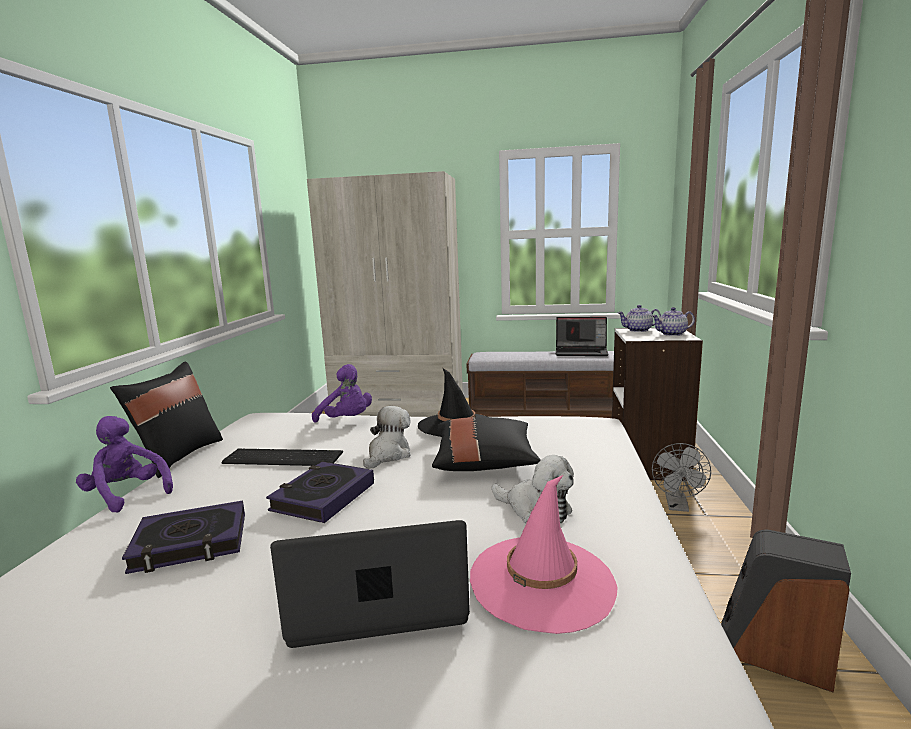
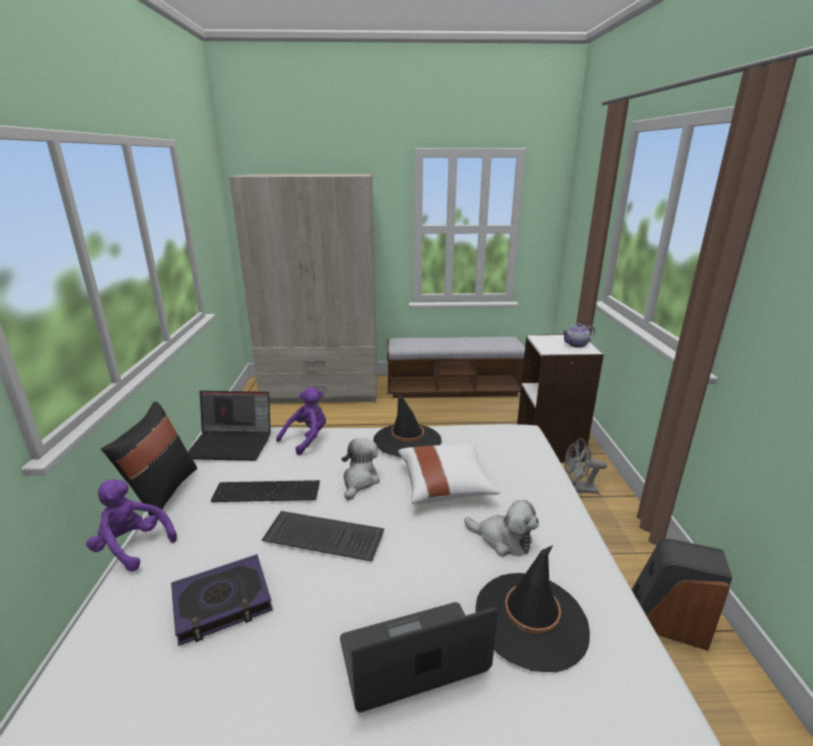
camera: 10 degrees left, 10 degrees up
book [266,462,374,523] -> keyboard [262,511,385,562]
purple plush toy [312,364,372,423] -> purple plush toy turned 75 degrees counterclockwise [276,387,326,455]
black pillow [432,417,541,471] -> white pillow [398,444,500,504]
pink hat [470,475,617,634] -> black hat [475,545,590,672]
laptop [556,317,609,356] -> laptop moved to [188,391,271,461]
teapot [618,305,661,332] -> none
grey fan [652,443,711,512] -> grey fan turned 90 degrees clockwise [565,438,607,494]

